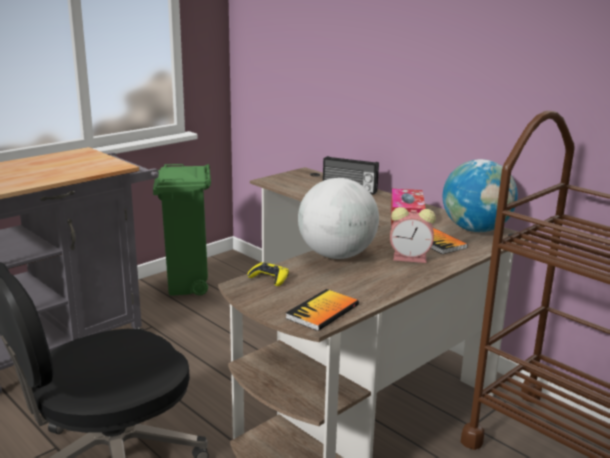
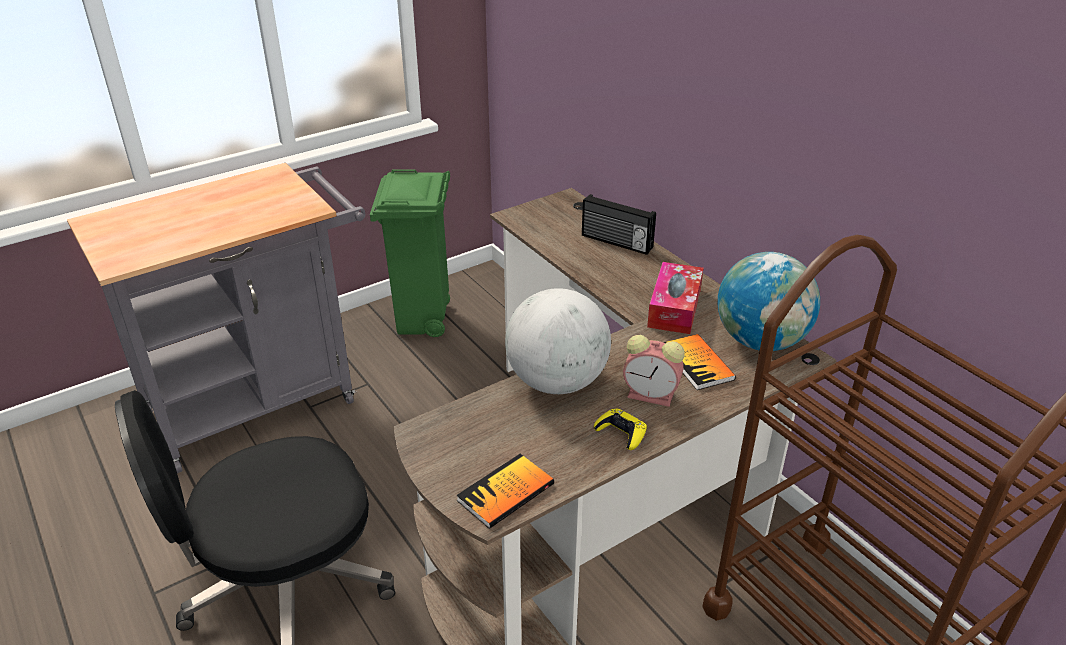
camera: 10 degrees right, 15 degrees up
yellow game controller [247,262,289,286] -> yellow game controller moved to [594,409,647,450]

